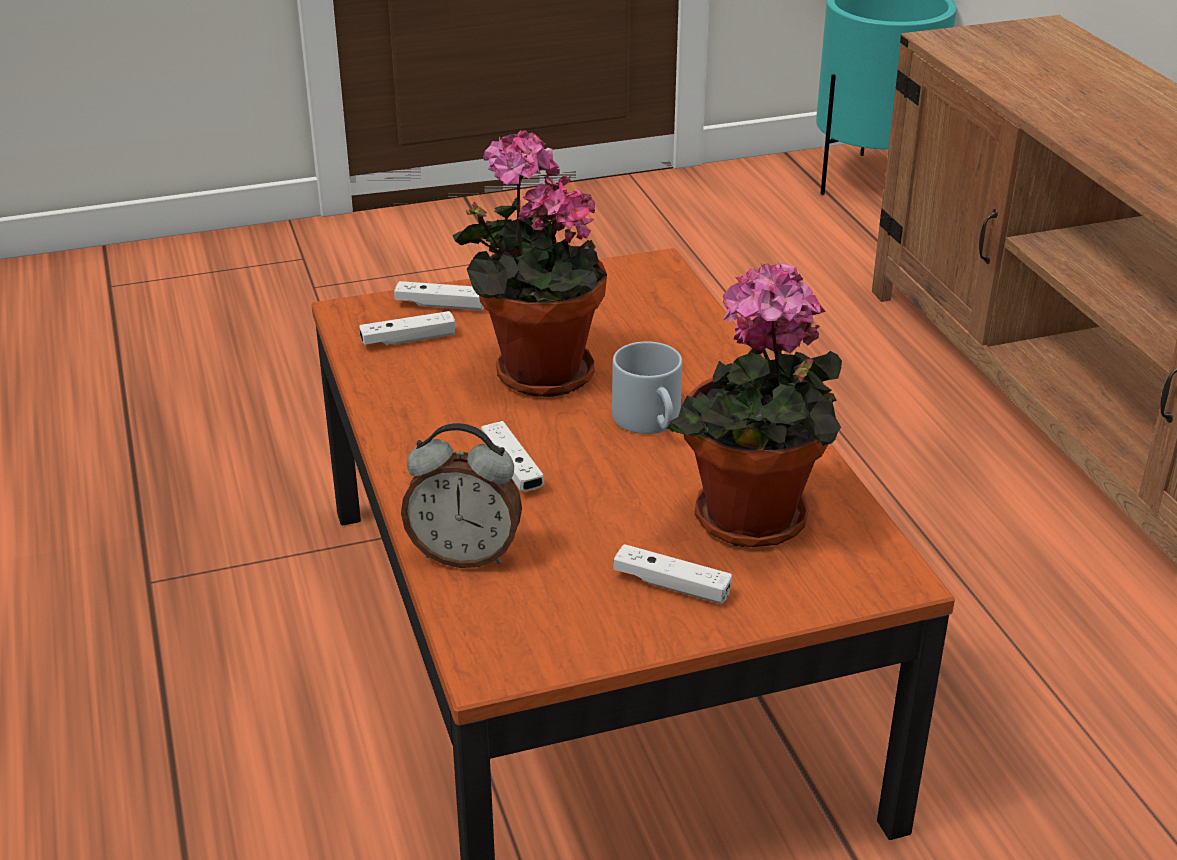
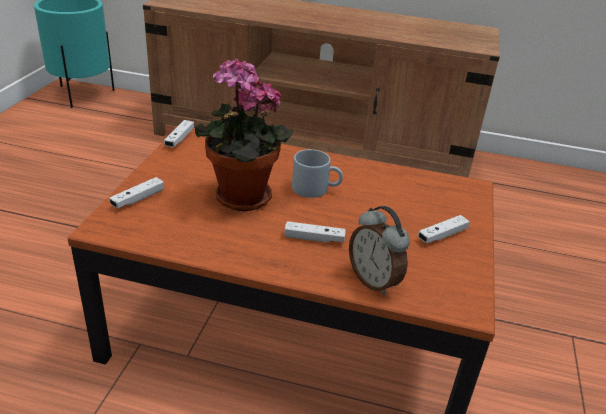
camera: 60 degrees left, 0 degrees up
white game controller [359,311,455,345] -> white game controller moved to [164,120,194,147]
alarm clock [401,423,522,568] -> alarm clock turned 105 degrees clockwise [349,206,410,295]
potted plant [666,262,842,547] -> none

